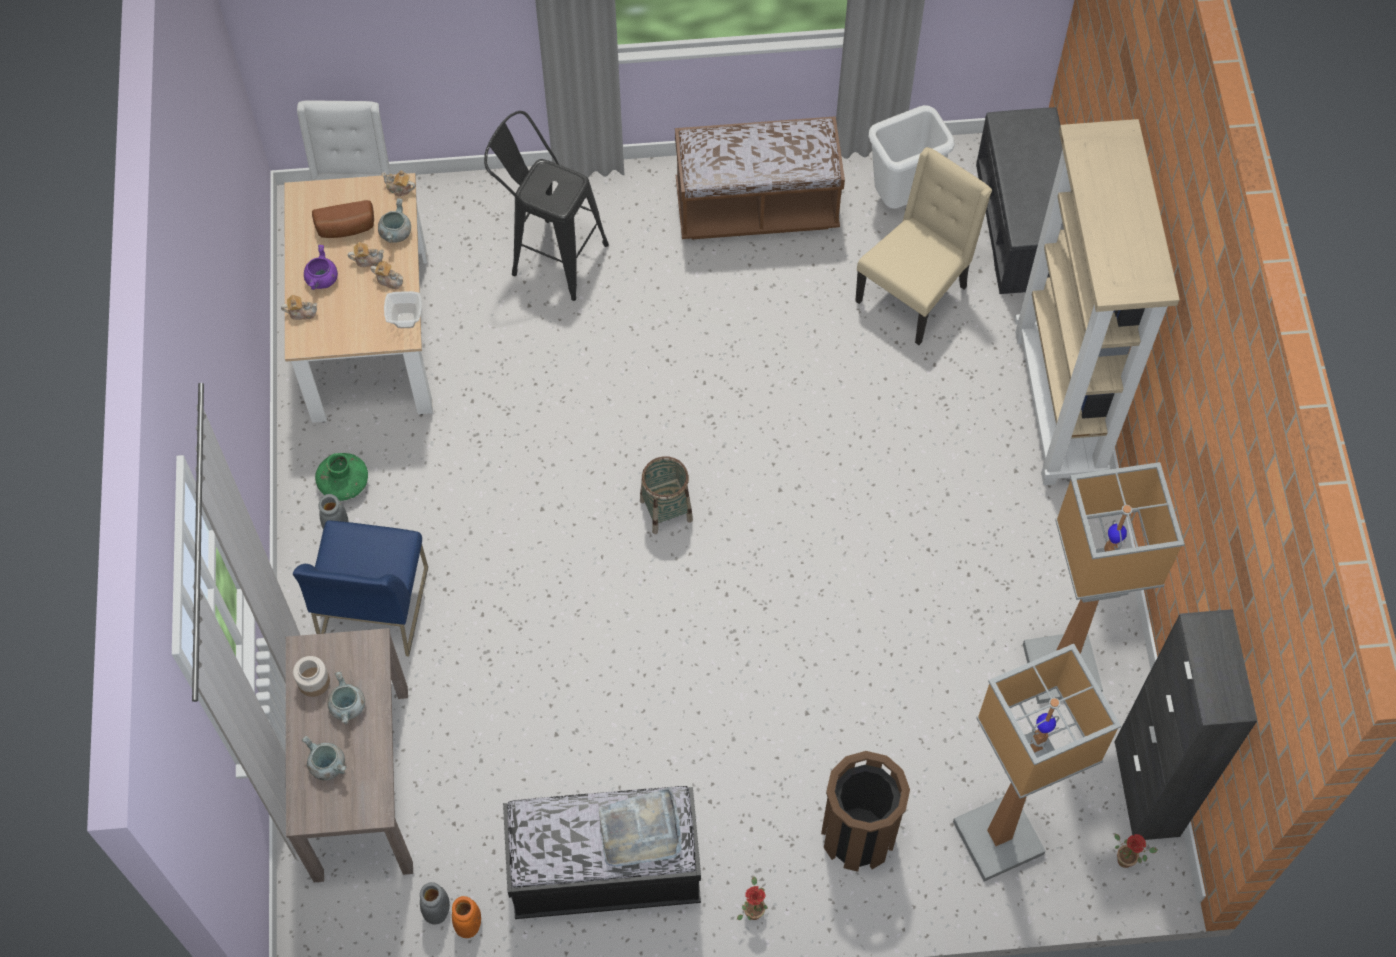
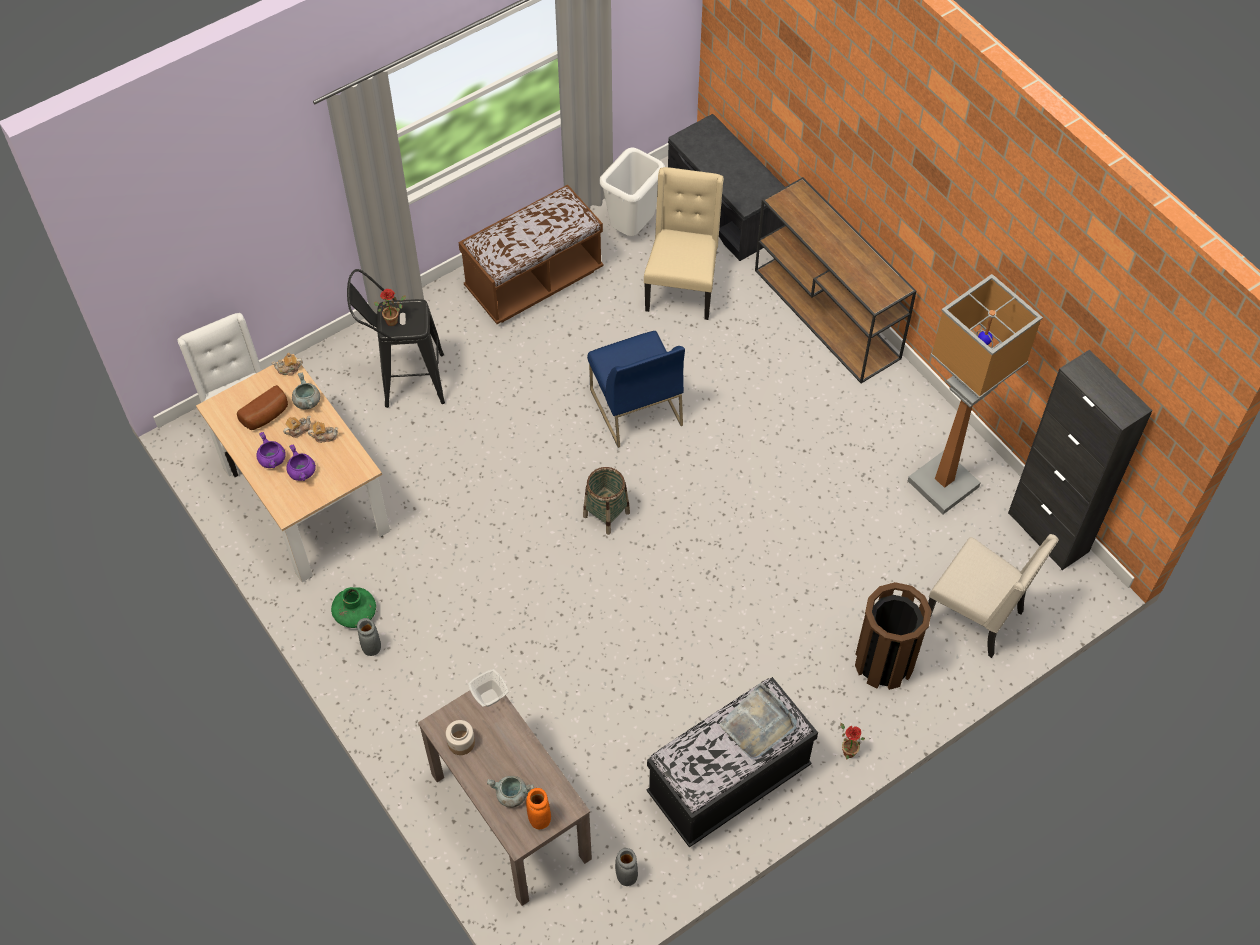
camera: 30 degrees left, 5 degrees down
teapot [281,295,318,320] -> none
blue chair [293,520,428,657] -> blue chair moved to [587,331,685,448]
grey cooking pot [327,672,365,724] -> none
bowl [384,291,422,328] -> bowl moved to [468,669,508,707]
orange vase [452,896,481,938] -> orange vase moved to [526,788,551,829]
floor lamp [953,644,1121,881] -> beige chair [928,534,1059,658]
beige bookcase [1015,119,1180,485] -> brown console table [755,177,916,383]
potted plant [1114,834,1158,868] -> potted plant moved to [374,289,406,326]
none -> purple cooking pot [286,444,316,481]

